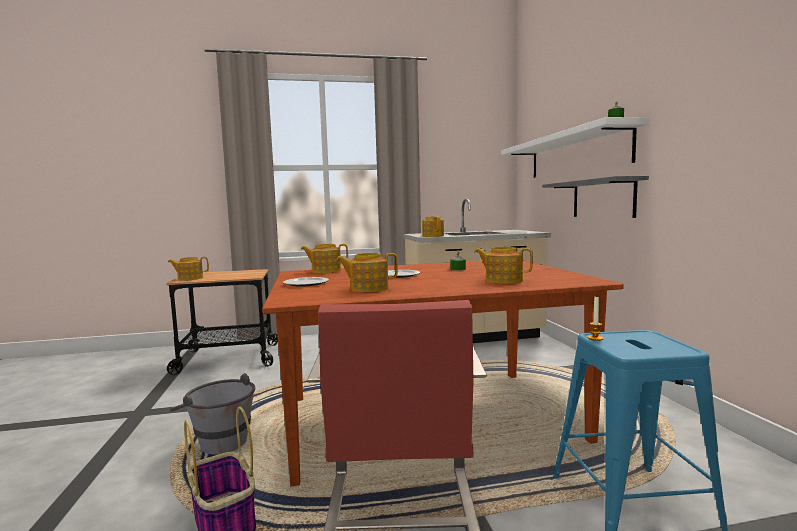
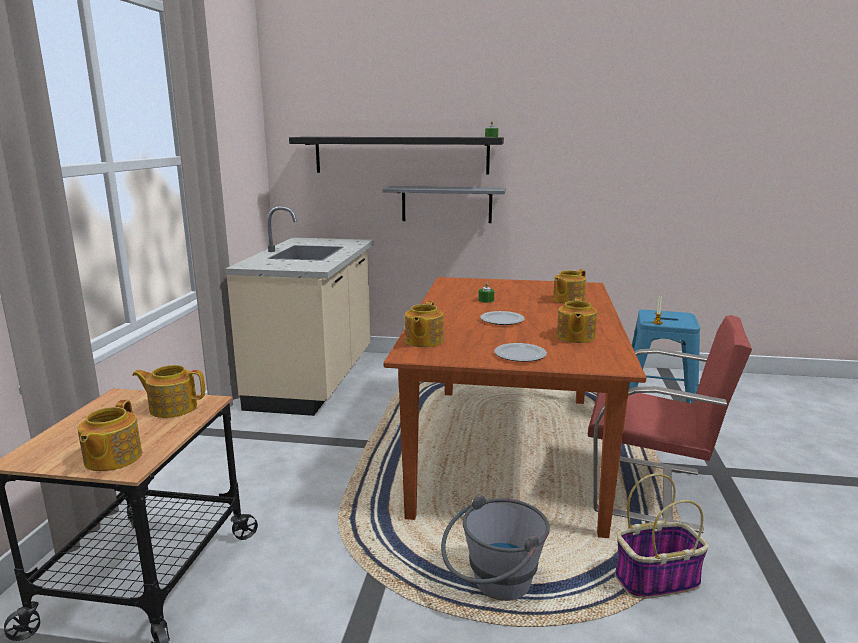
camera: 70 degrees left, 10 degrees up
teapot [422,216,444,237] -> teapot moved to [132,365,205,418]
white shelf [501,117,648,178] -> black shelf [289,137,504,175]

